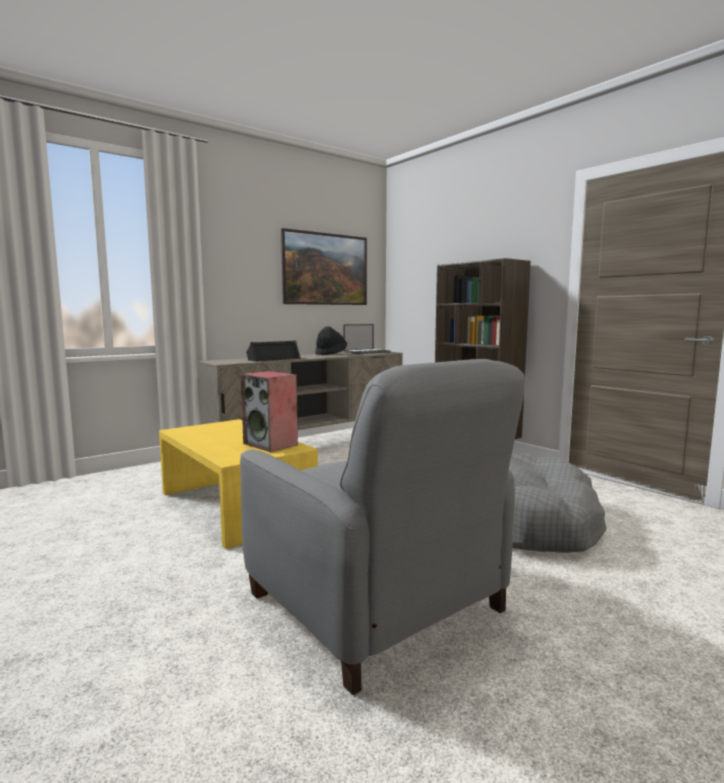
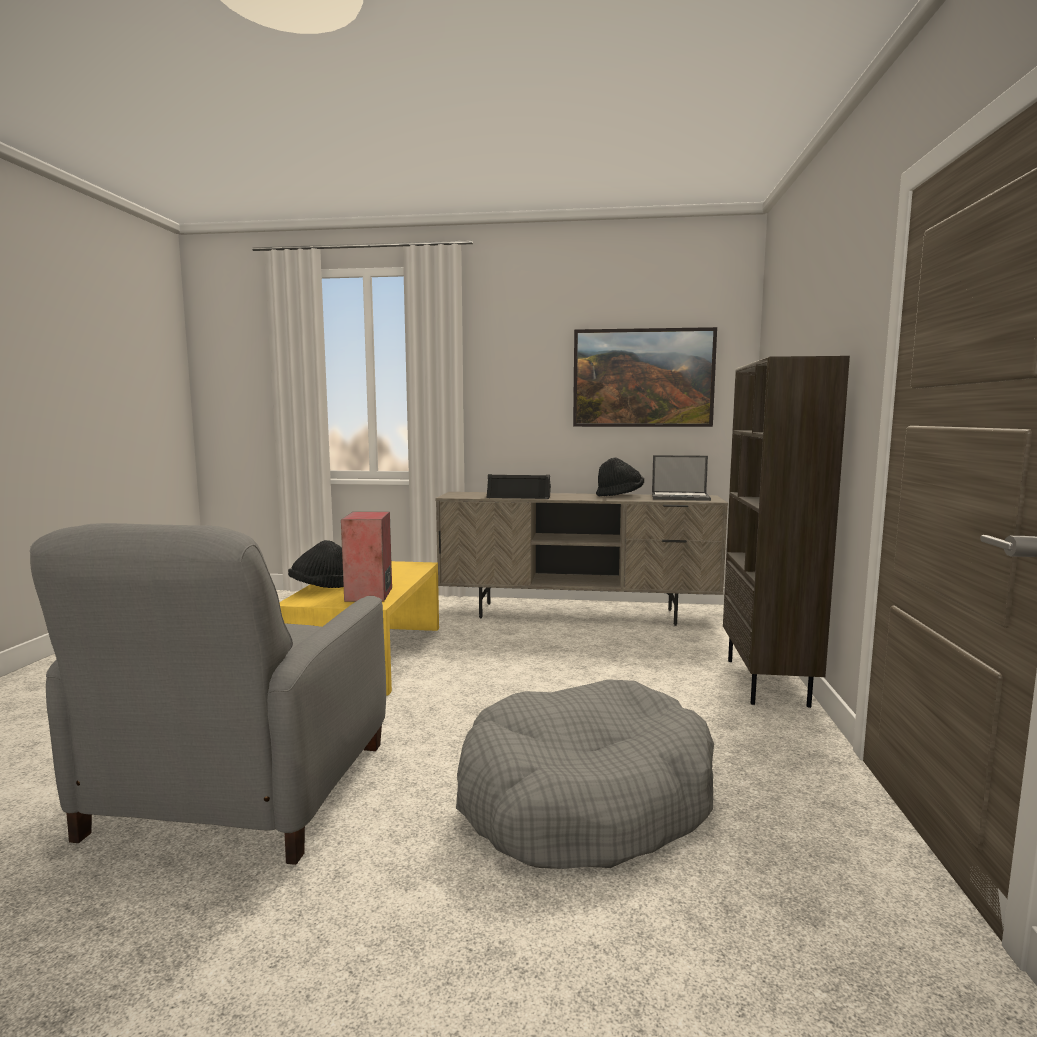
camera: 45 degrees right, 0 degrees up
none -> black hat [288,540,344,588]

